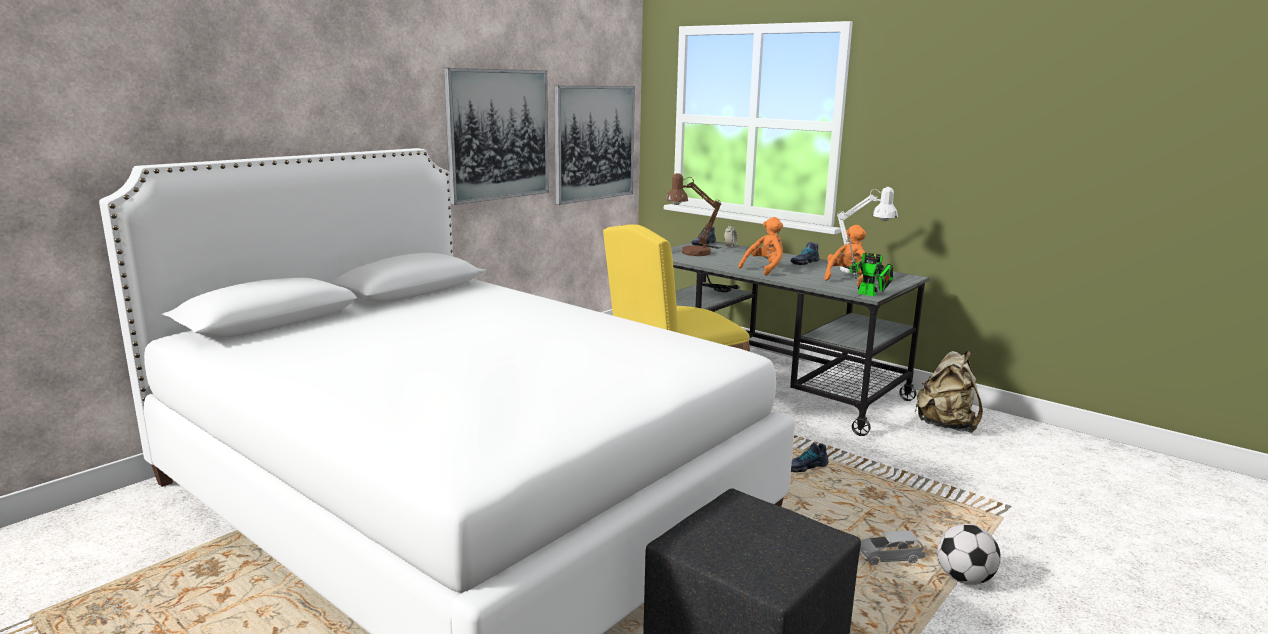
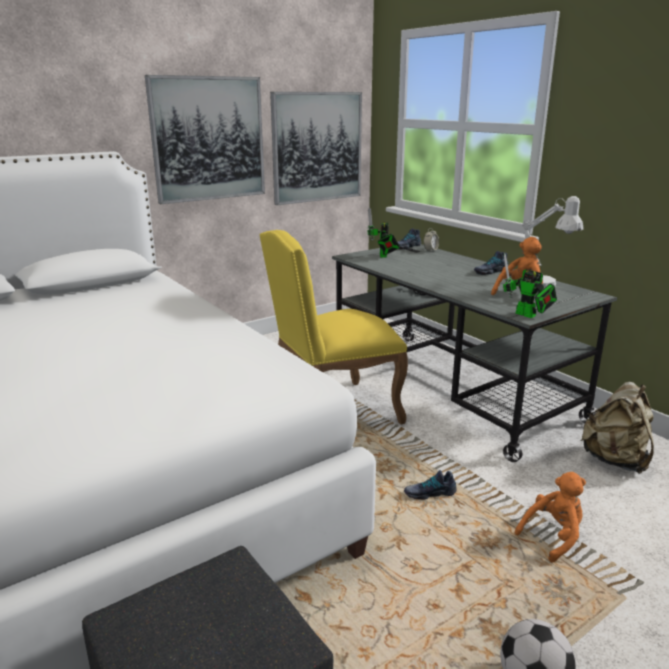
camera: 15 degrees right, 5 degrees up
brown table lamp [666,173,721,256] -> toy robot [368,207,400,258]
orange plush toy [738,217,783,276] -> orange plush toy moved to [515,472,586,562]
grey toy car [860,531,925,565] -> none

